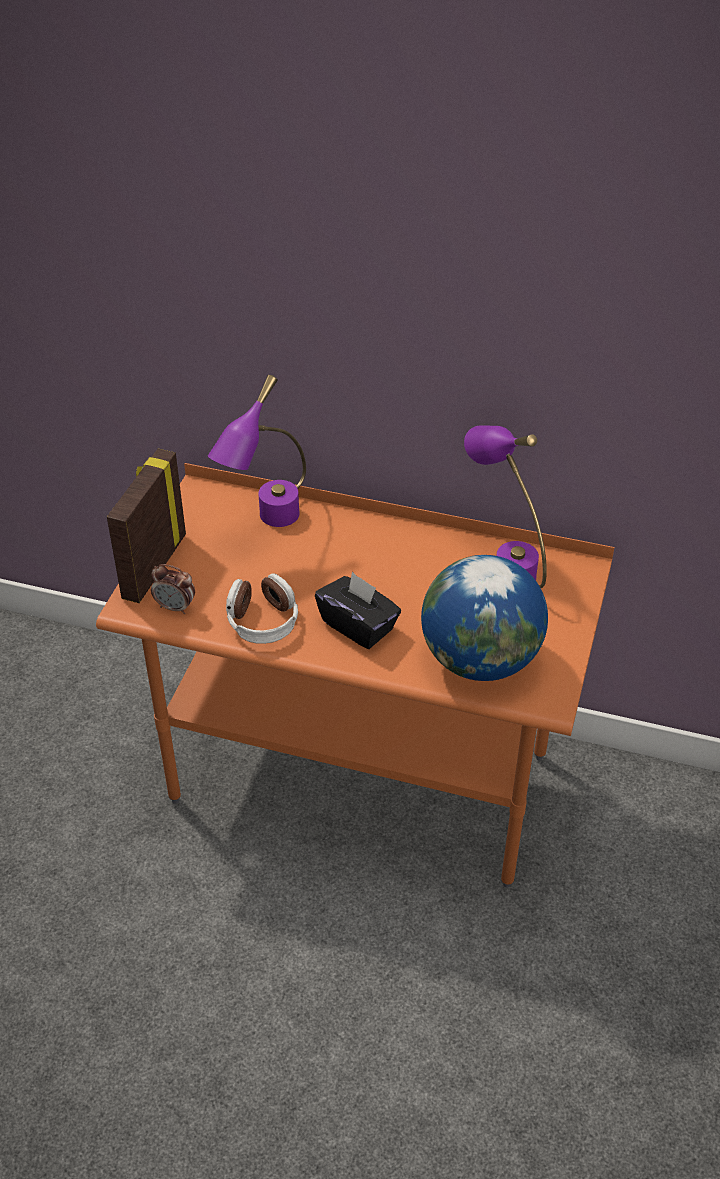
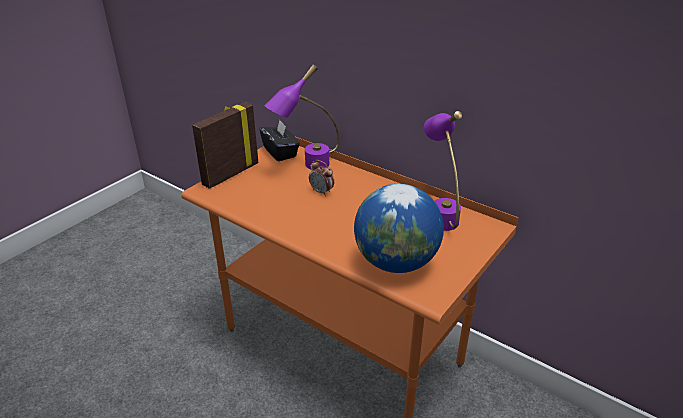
camera: 20 degrees right, 10 degrees down
alarm clock [151,564,195,614] -> alarm clock moved to [309,160,334,196]
headphones [226,573,298,644] -> none
black tissue box [315,572,401,649] -> black tissue box moved to [260,120,300,162]

